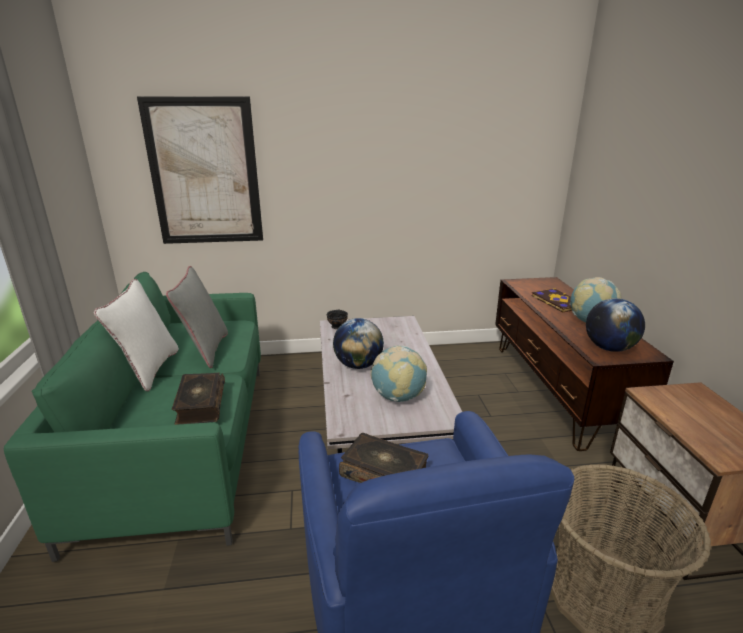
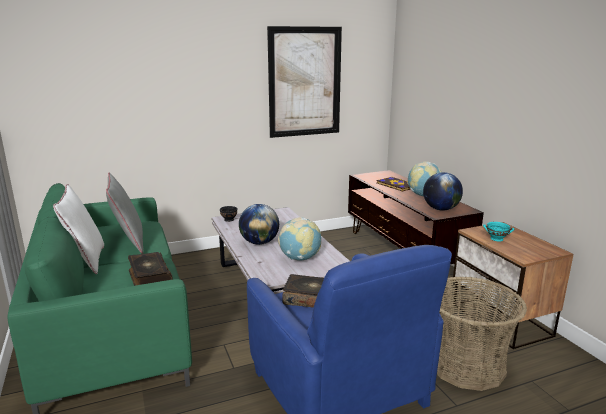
camera: 15 degrees left, 5 degrees down
picture [137,97,263,244] -> picture moved to [267,26,342,138]
none -> turquoise bowl [483,222,514,242]

